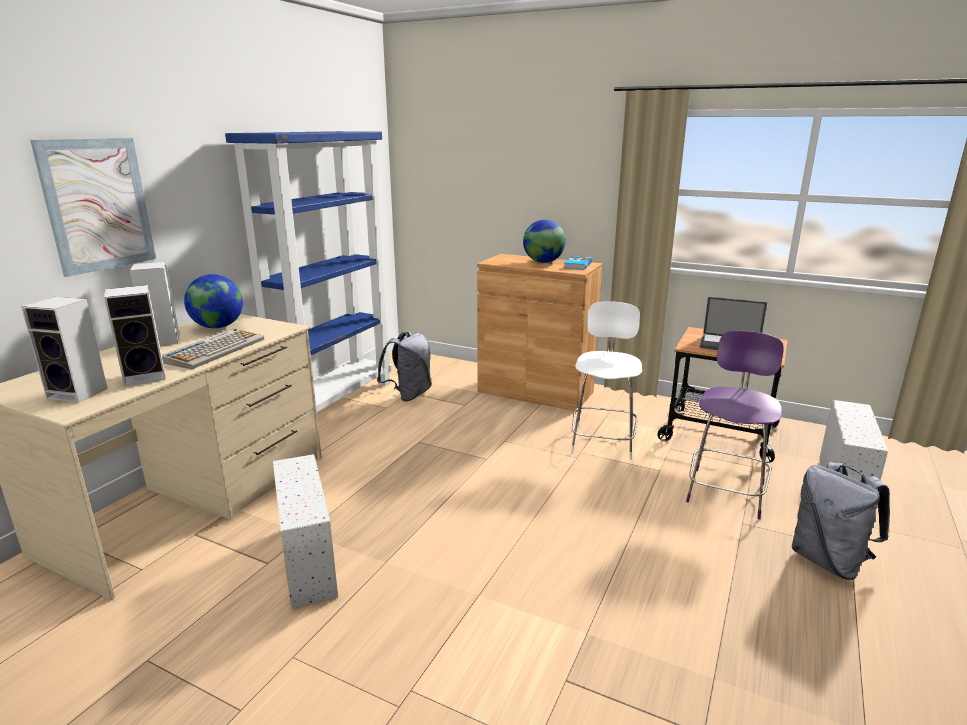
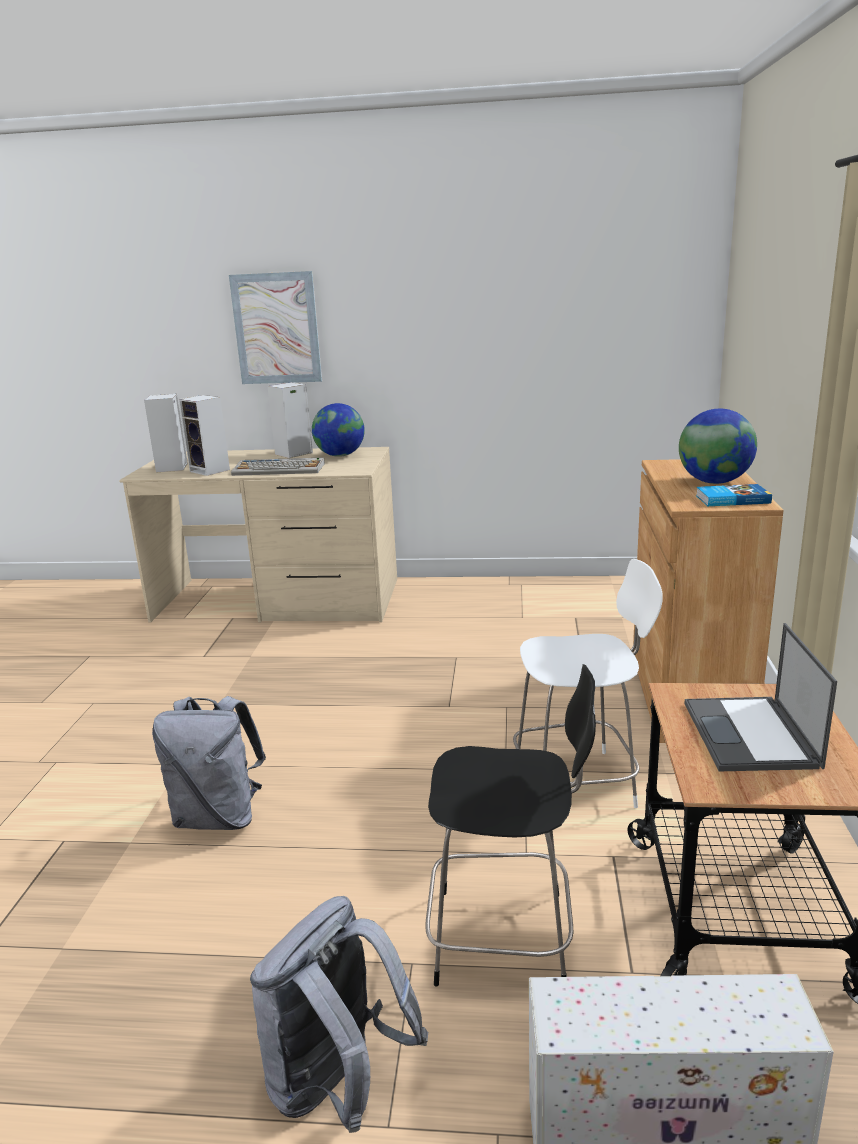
camera: 70 degrees right, 0 degrees up
blue bookcase [225,131,392,412] -> none
white storage box [273,454,338,609] -> none
grey backpack [377,332,432,401] -> grey backpack moved to [152,696,266,830]
purple chair [686,331,784,519] -> black chair [426,664,596,987]

